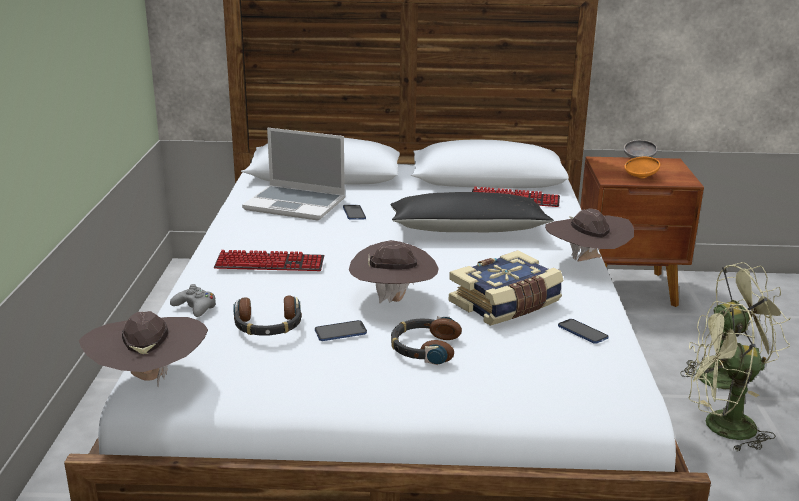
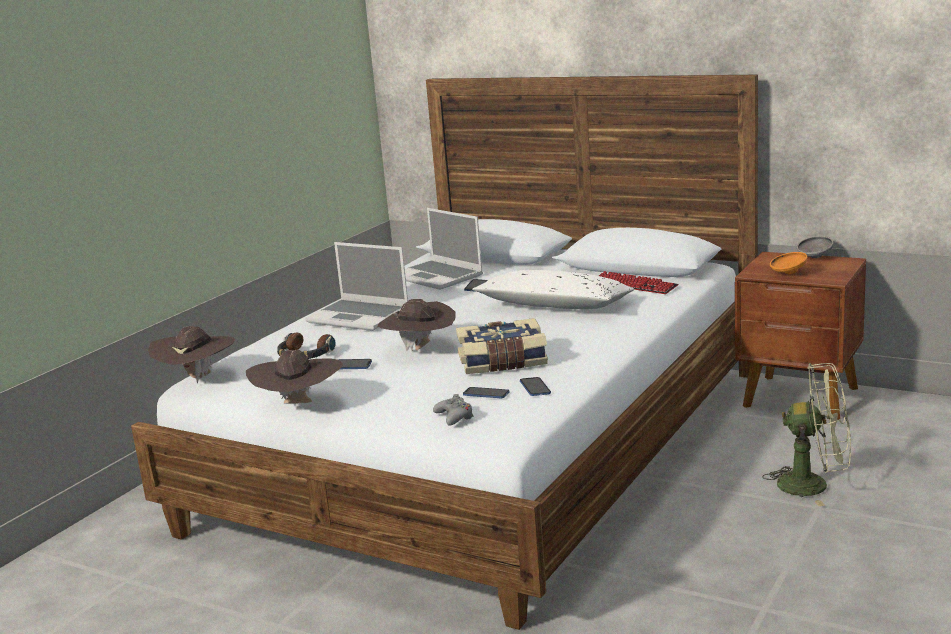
camera: 30 degrees right, 5 degrees down
grey game controller [170,284,216,317] -> grey game controller moved to [433,394,474,425]
keyboard [214,250,324,271] -> laptop [305,242,408,331]
black pillow [390,192,554,232] -> white pillow [472,270,635,309]
headphones [391,316,462,365] -> none
brown hat [545,208,634,262] -> brown hat moved to [246,349,343,404]
green fan [685,301,776,451] -> none
none -> phone [463,387,509,398]

